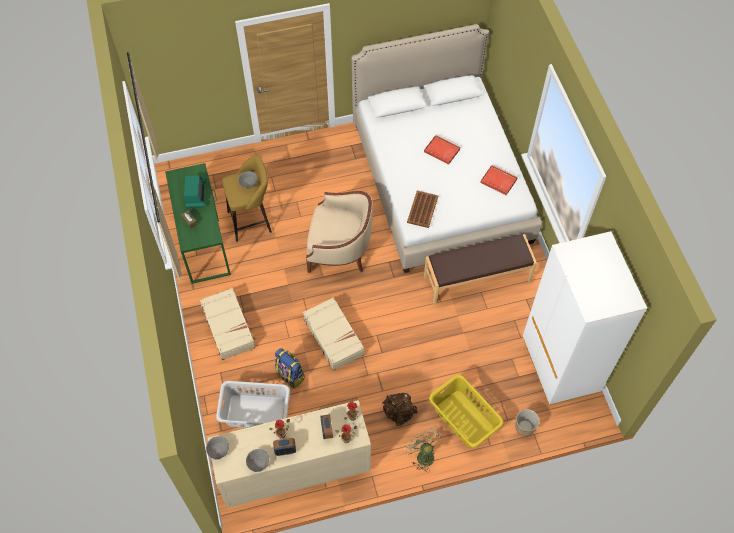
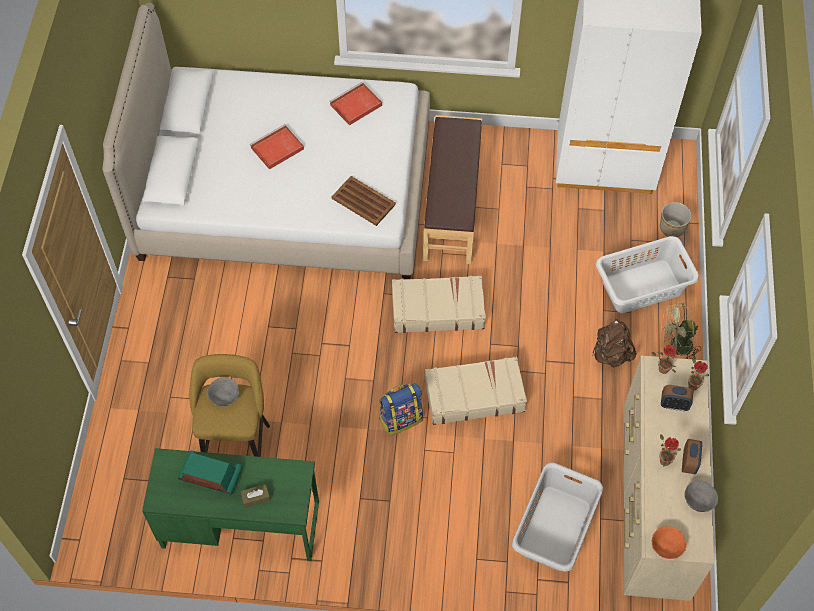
camera: 70 degrees left, 0 degrees up
beige suitcase [200,288,256,360] -> beige suitcase moved to [392,276,486,333]
grey bowl [206,436,229,460] -> orange bowl [652,526,686,559]
backpack [275,348,305,389] -> backpack moved to [379,383,423,436]
beige armchair [306,191,373,273] -> none
yellow laundry basket [429,375,504,448] -> white laundry basket [596,236,699,313]

